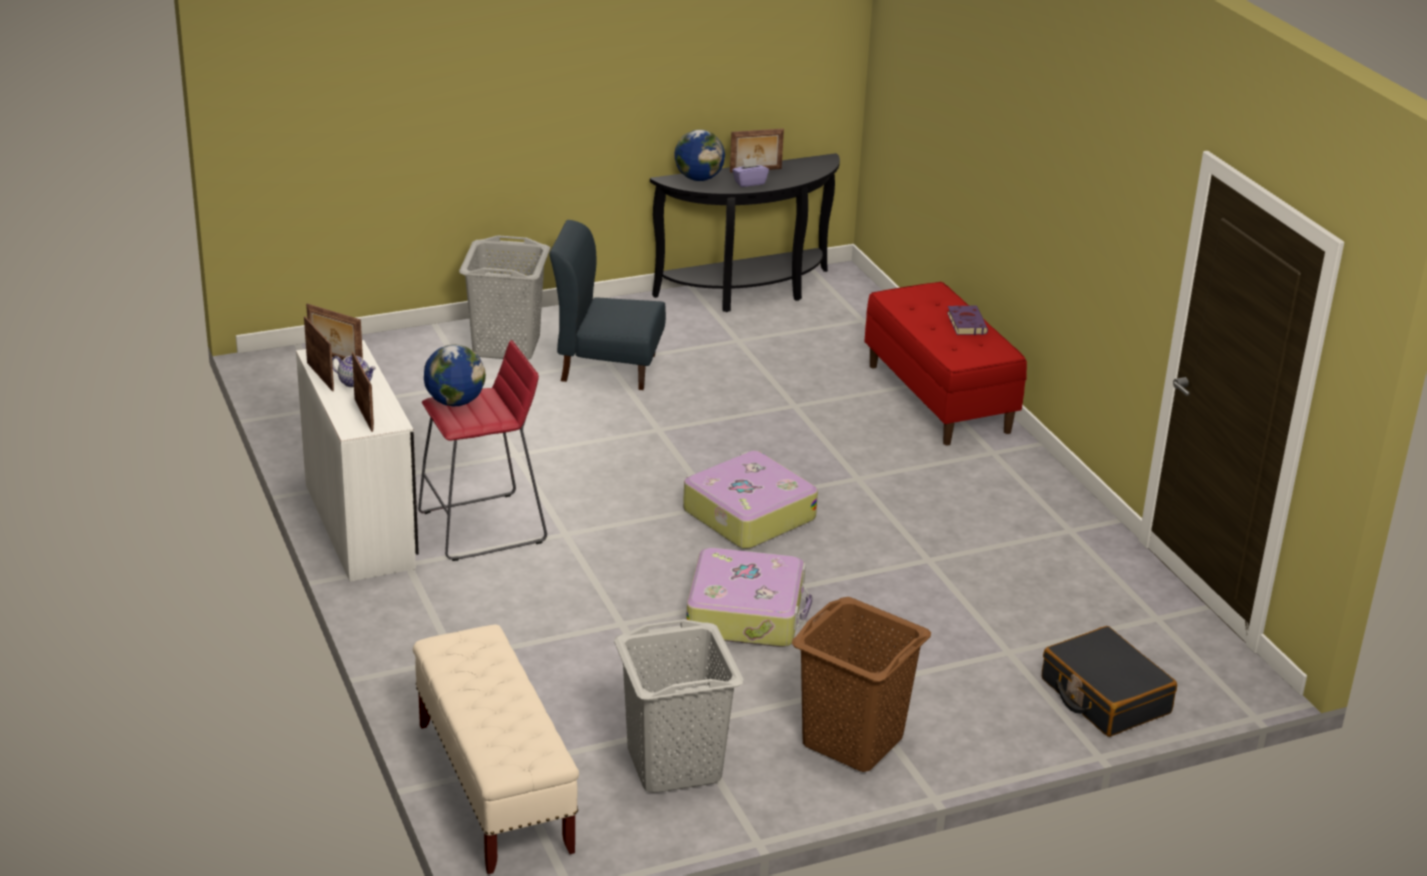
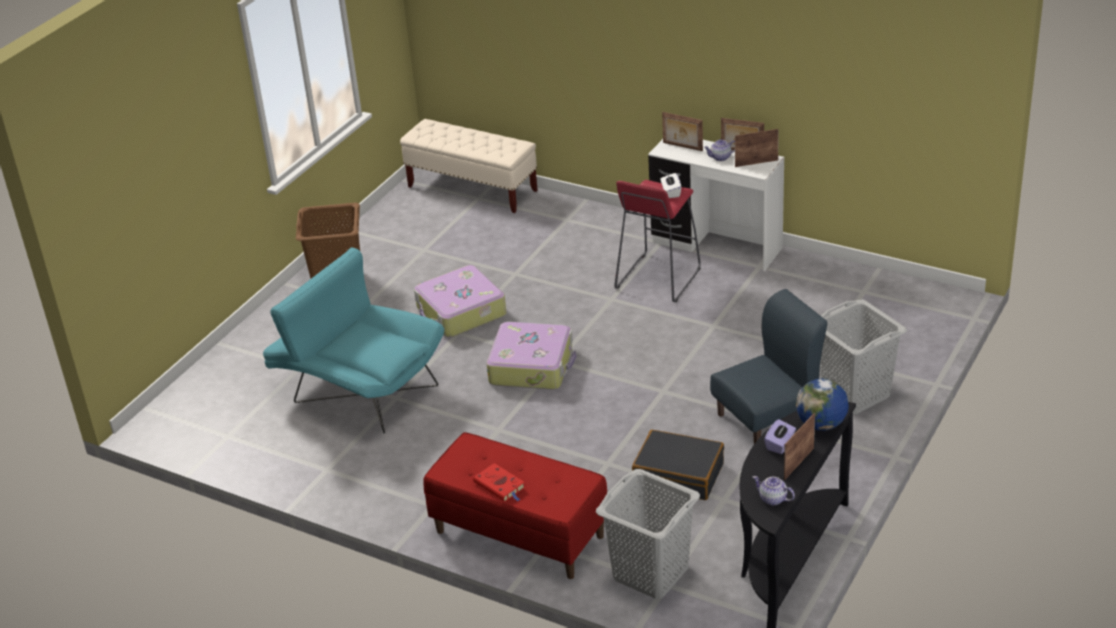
camera: 145 degrees right, 5 degrees up
globe [424,344,486,406] -> white tissue box [660,173,681,198]
grey laundry basket [614,619,744,793] -> grey laundry basket moved to [596,469,700,599]
purple book [947,305,988,335] -> red book [473,463,525,502]
black suitcase [1042,626,1177,737] -> black suitcase moved to [632,430,724,500]
none -> turquoise armchair [263,248,444,434]
none -> teapot [753,476,795,505]

